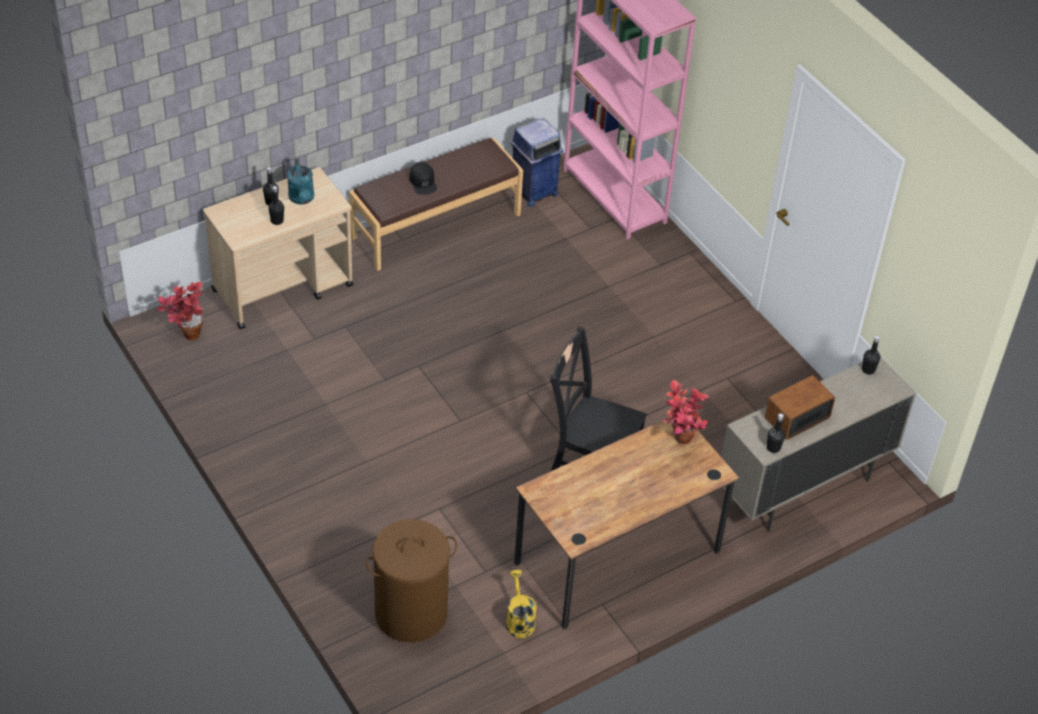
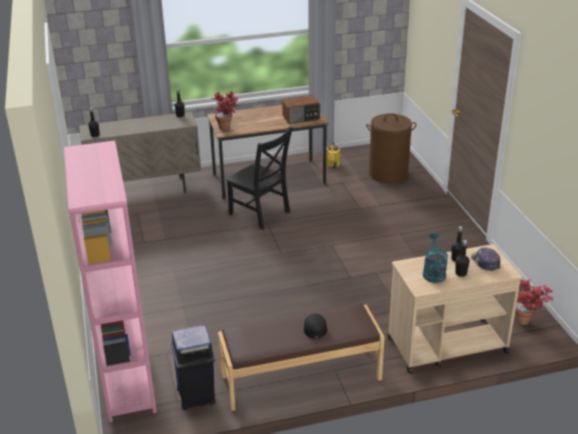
camera: 160 degrees left, 15 degrees down
radio [765,375,835,440] -> radio moved to [282,95,320,124]
none -> cap [471,248,501,271]

